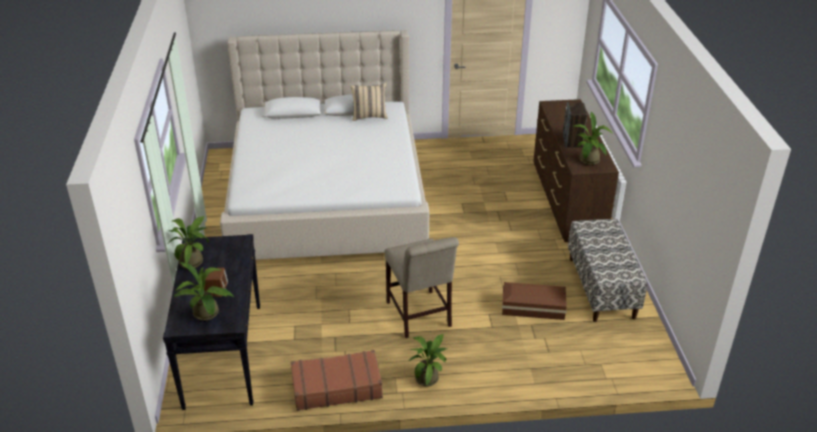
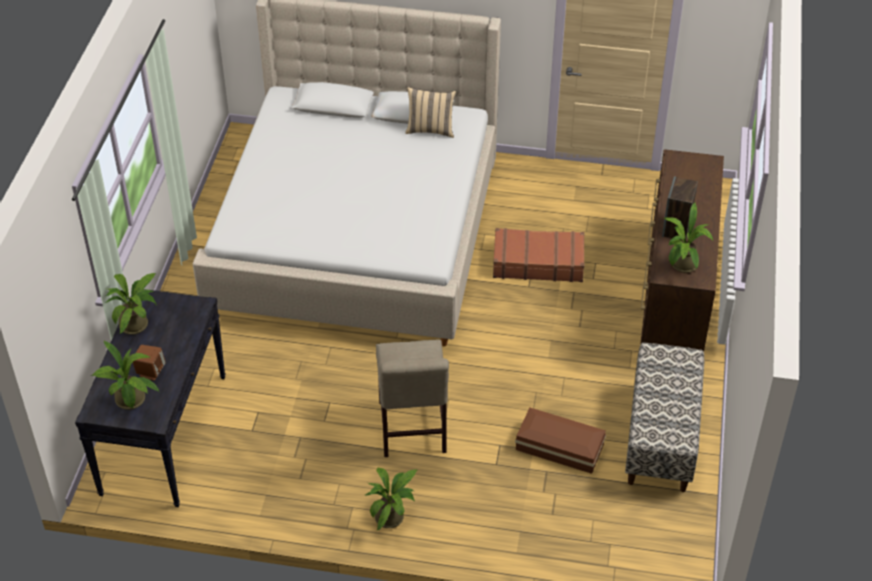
camera: 15 degrees right, 10 degrees up
brown suitcase [291,350,383,411] -> brown suitcase moved to [493,228,584,282]

